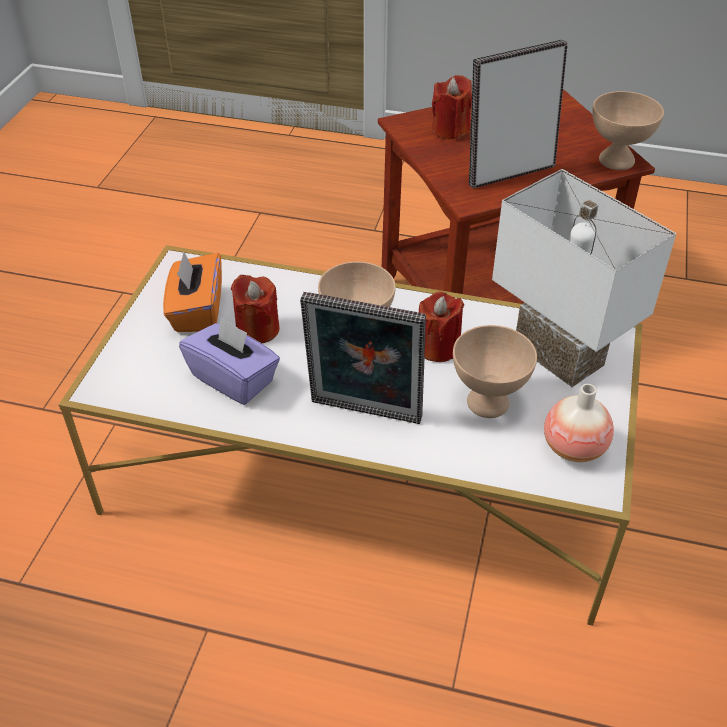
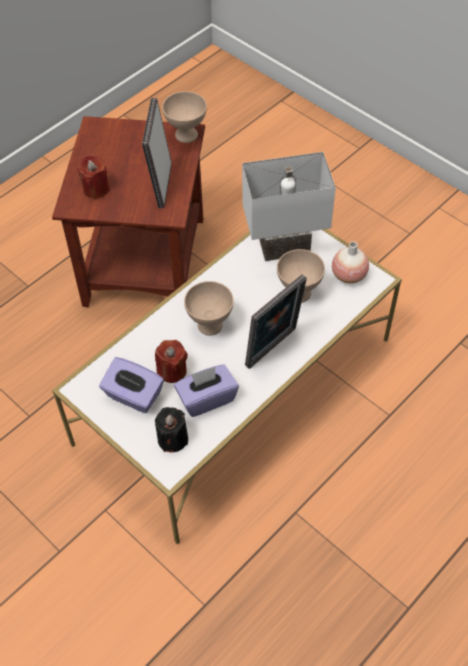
camera: 60 degrees left, 10 degrees up
orange tissue box [163,251,222,332] -> purple tissue box [99,357,164,413]
red candle [419,292,464,362] -> none
none -> black candle [155,407,188,452]

